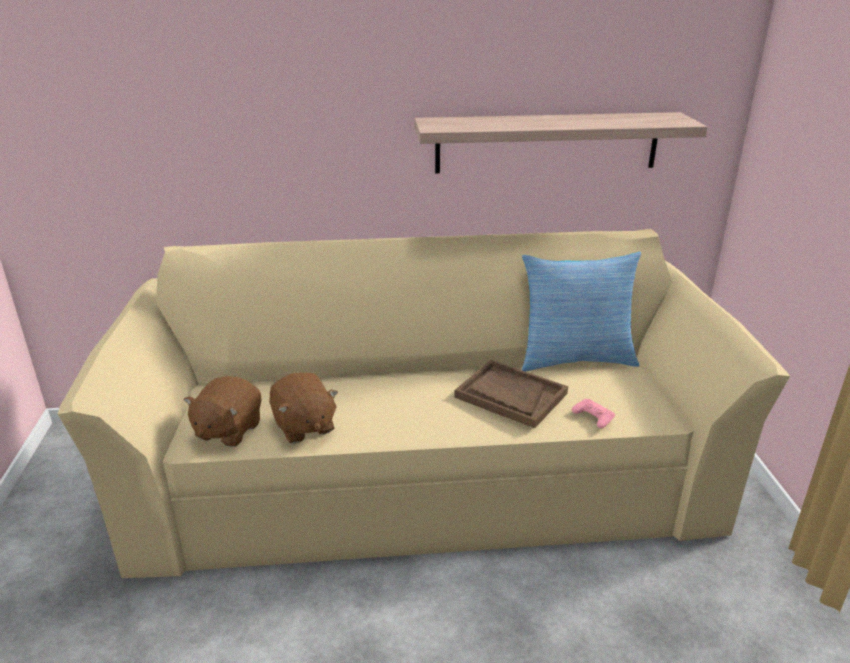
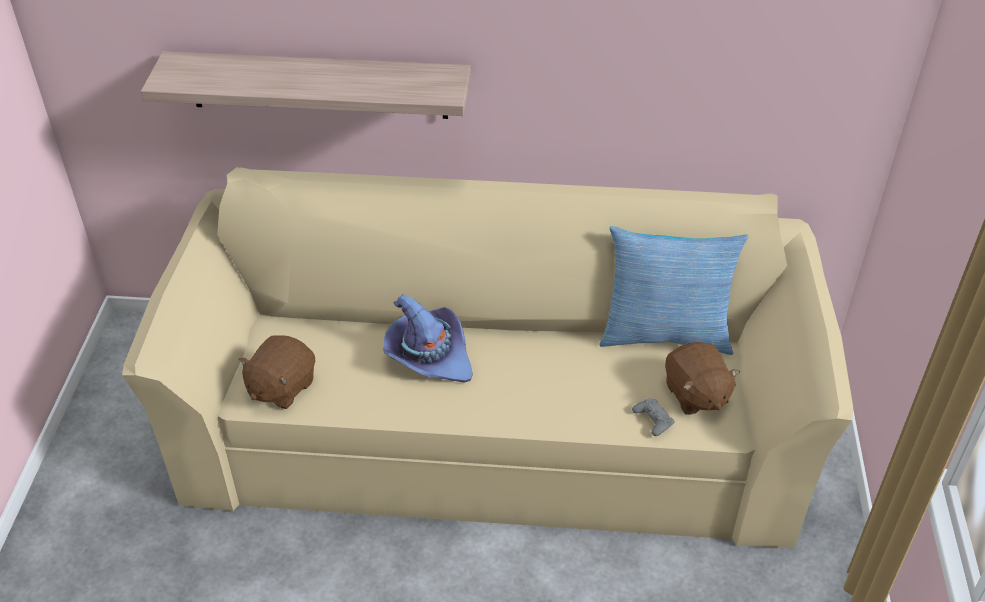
camera: 10 degrees right, 15 degrees up
brown plush toy [269,372,338,443] -> brown plush toy moved to [665,342,740,415]
shelf [414,112,708,173] -> shelf moved to [141,51,471,119]
brown tray [454,360,568,428] -> none
pink game controller [572,399,615,428] -> grey game controller [632,398,675,436]
none -> purple hat [384,294,473,383]

